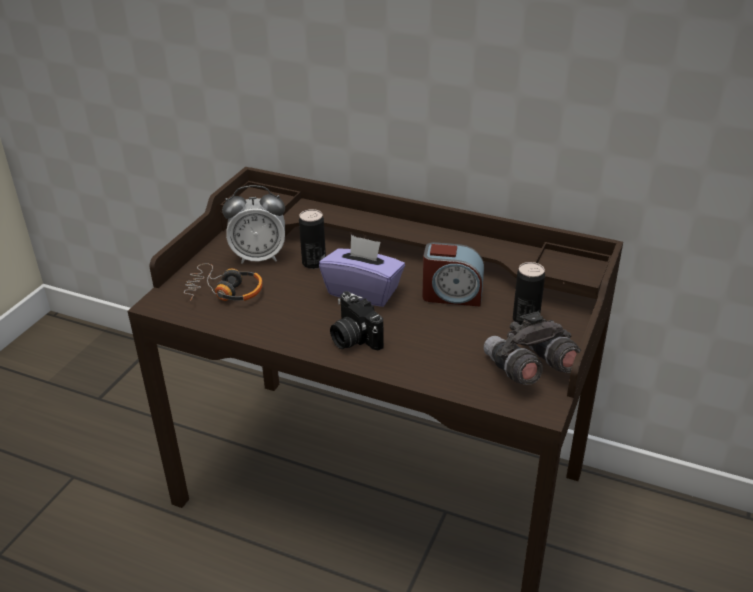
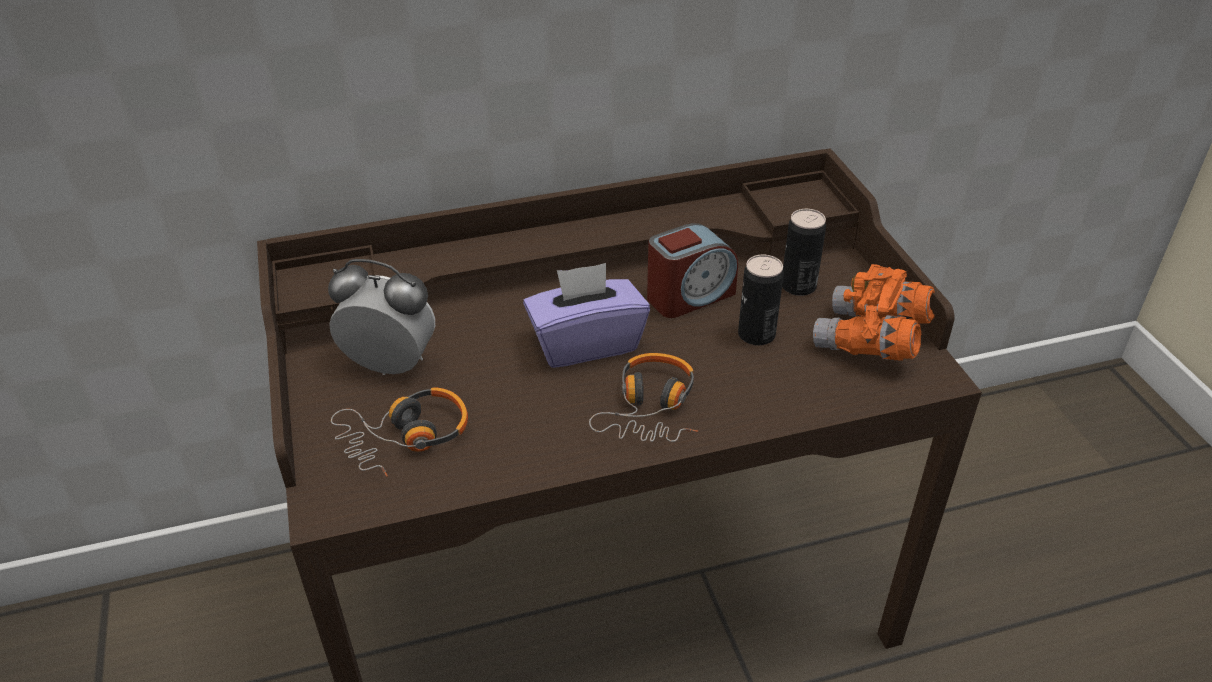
camera: 40 degrees left, 5 degrees up
alarm clock [222,185,285,264] -> alarm clock turned 120 degrees counterclockwise [328,259,435,375]
can [299,209,326,269] -> can moved to [738,255,784,345]
camera [330,291,384,351] -> headphones [589,353,698,442]
grey binoculars [483,311,581,385] -> orange binoculars [813,264,935,361]

